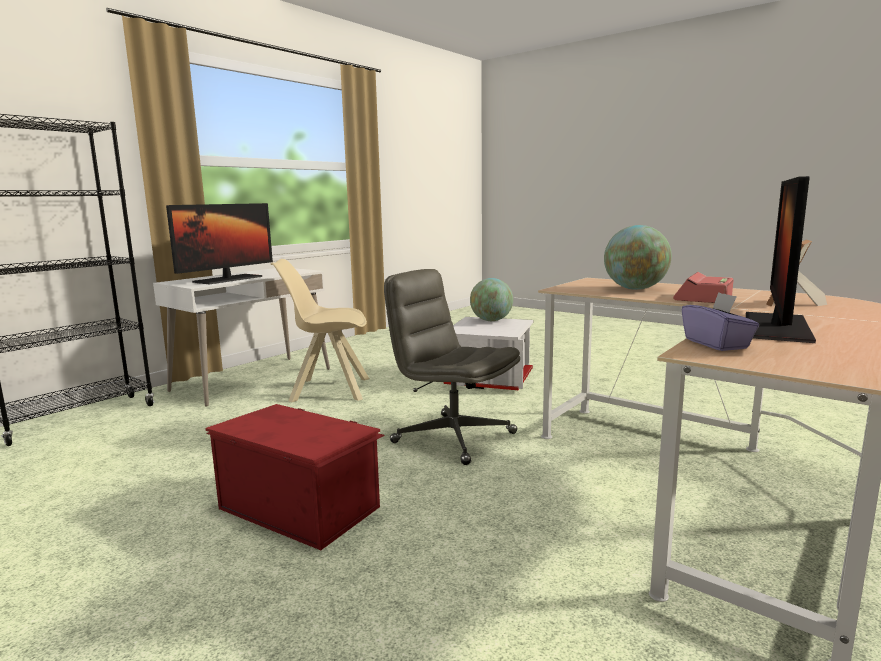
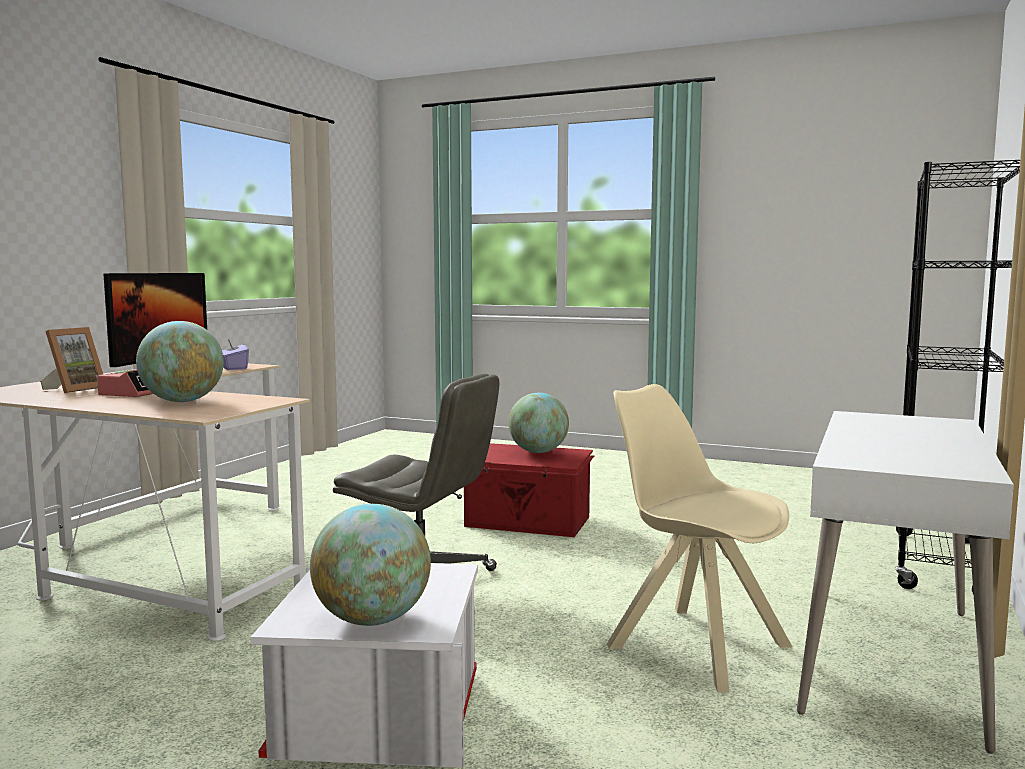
camera: 165 degrees right, 5 degrees down
monitor [166,203,273,284] -> none
beige chair [271,259,369,402] -> beige chair turned 120 degrees counterclockwise [607,384,792,692]
none -> globe [508,393,569,453]

